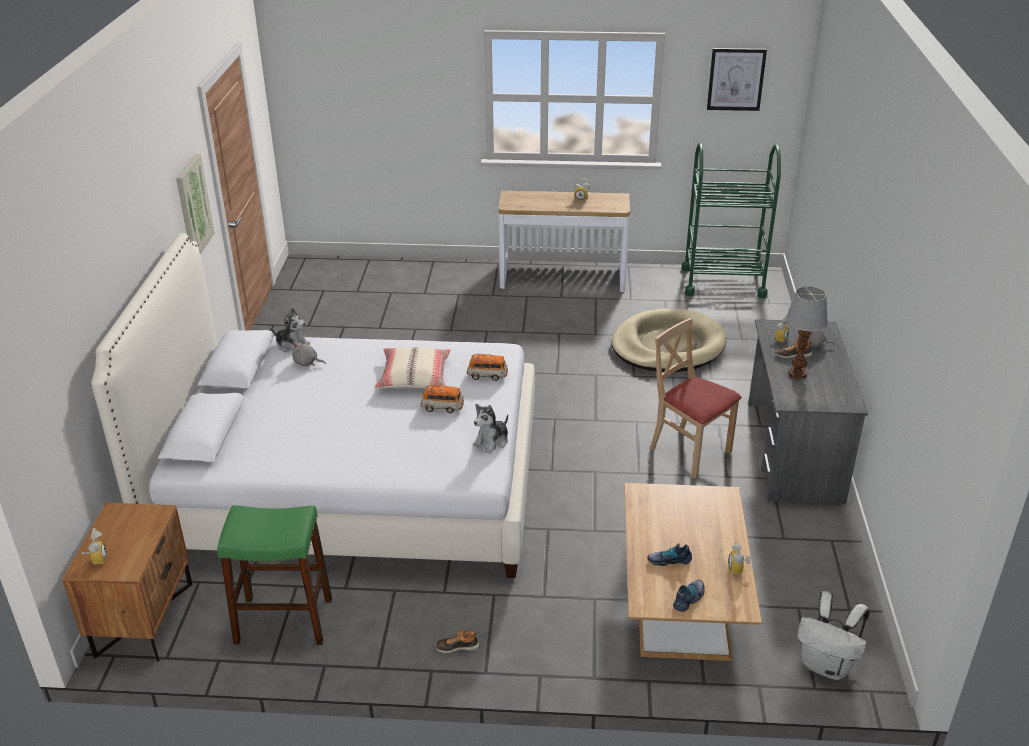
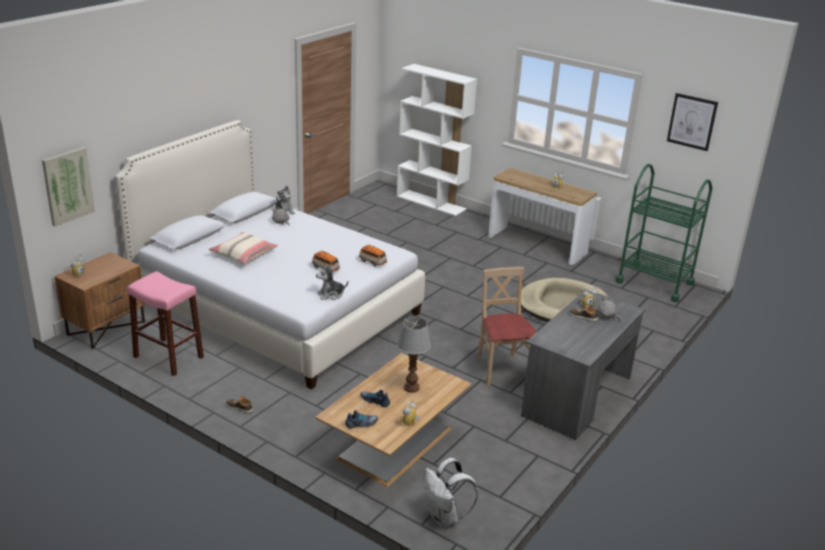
camera: 30 degrees right, 5 degrees down
picture [176,154,215,255] -> picture moved to [42,147,95,226]
green stool [217,505,332,645] -> pink stool [127,271,204,376]
beige pillow [375,347,451,389] -> beige pillow moved to [208,232,278,264]
table lamp [785,286,828,380] -> table lamp moved to [397,317,431,393]
none -> white bookcase [397,64,477,216]

